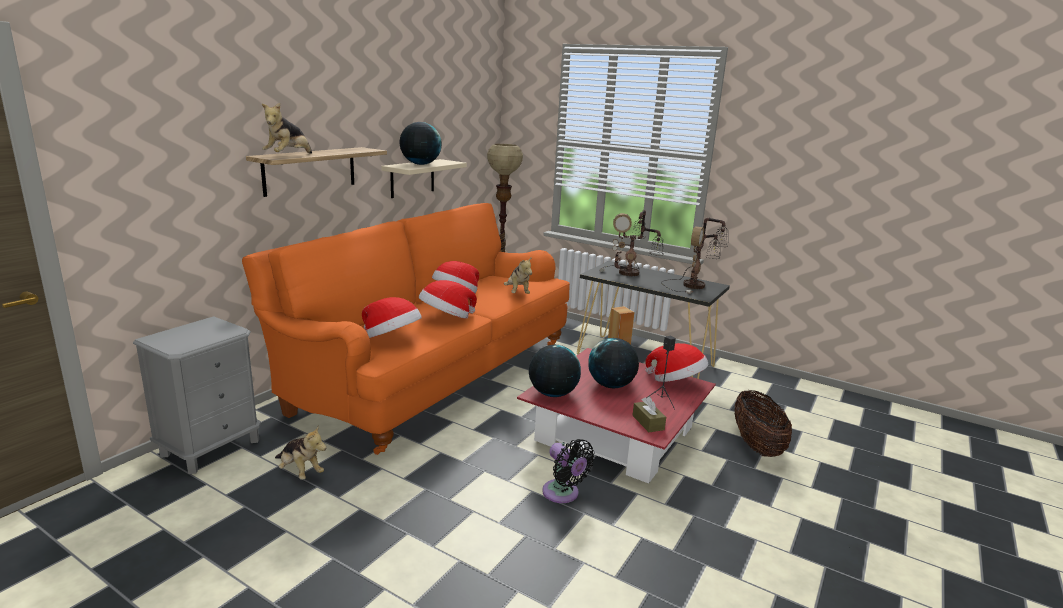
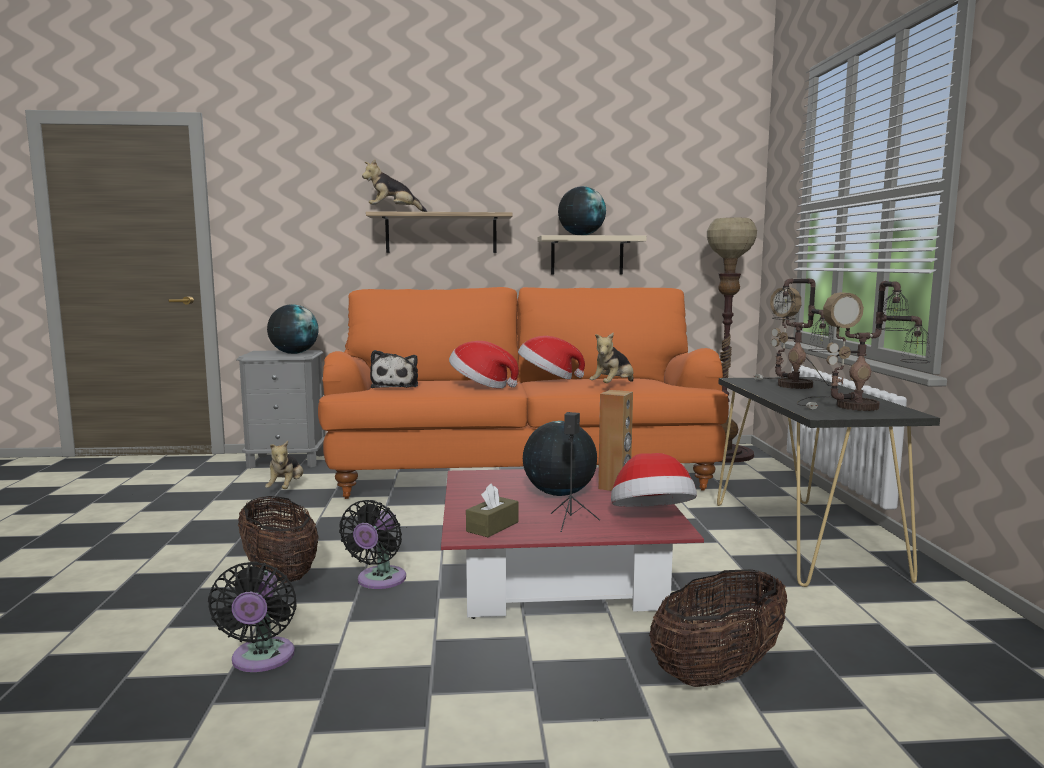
camera: 55 degrees right, 10 degrees down
hat [362,297,422,338] -> plush toy [370,350,418,388]
globe [529,345,581,397] -> globe moved to [267,304,319,354]
none -> black fan [208,561,297,672]
none -> basket [238,496,319,583]

